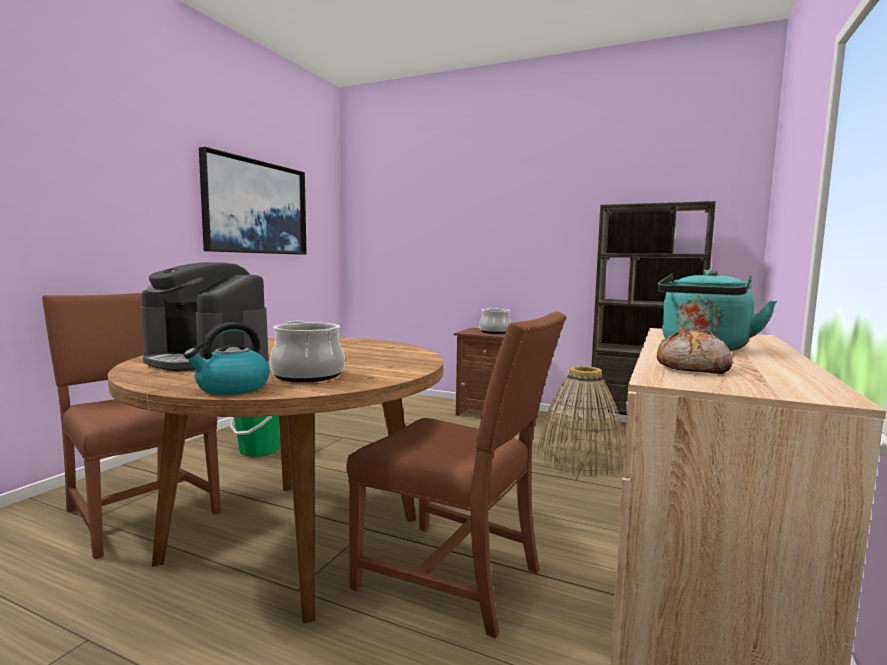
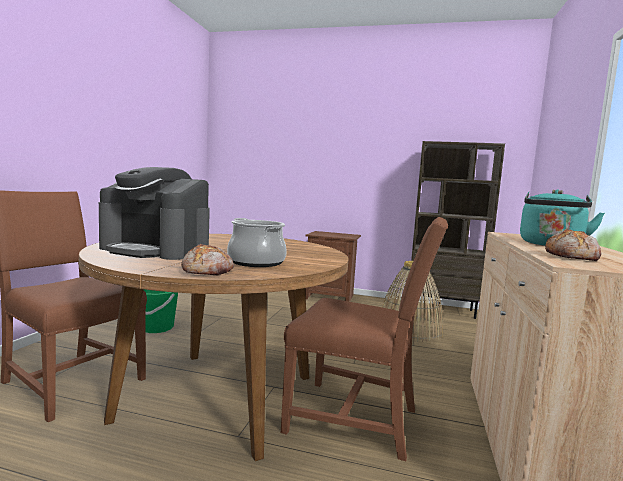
camera: 10 degrees left, 0 degrees up
kettle [184,322,270,395] -> bread [181,244,234,276]
picture [199,147,307,255] -> none
cooking pot [479,308,511,334] -> none

